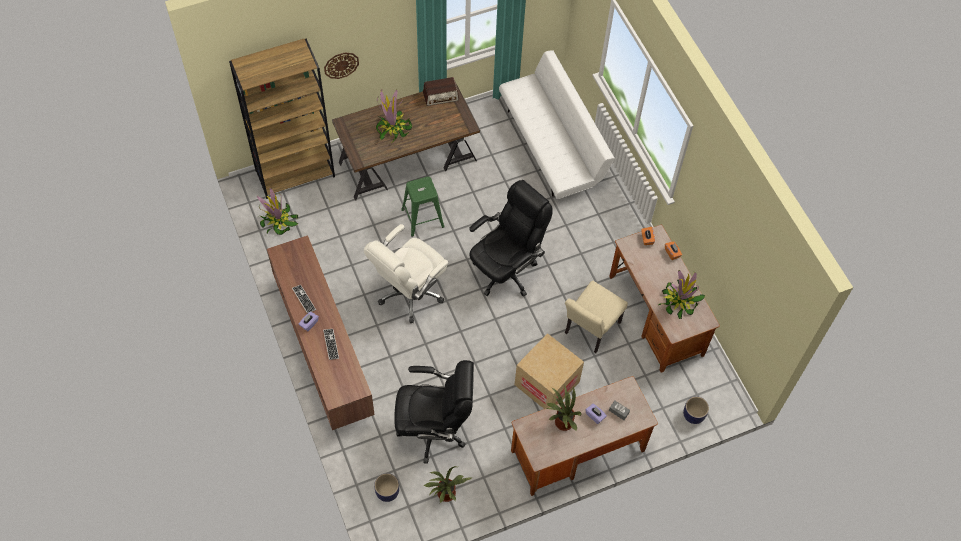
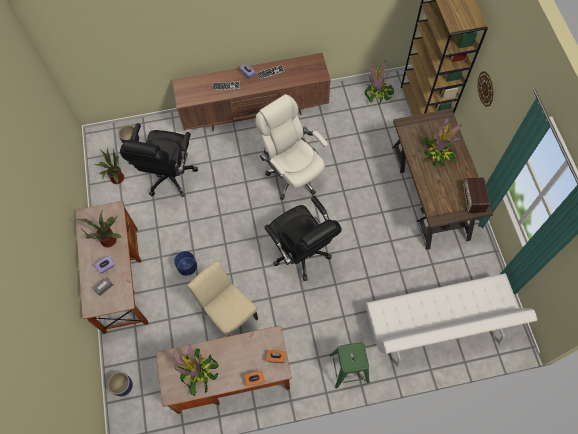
camera: 105 degrees right, 5 degrees up
green stool [401,177,445,237] -> green stool moved to [329,342,370,389]
cardboard box [515,333,584,409] -> blue planter [174,251,197,276]

